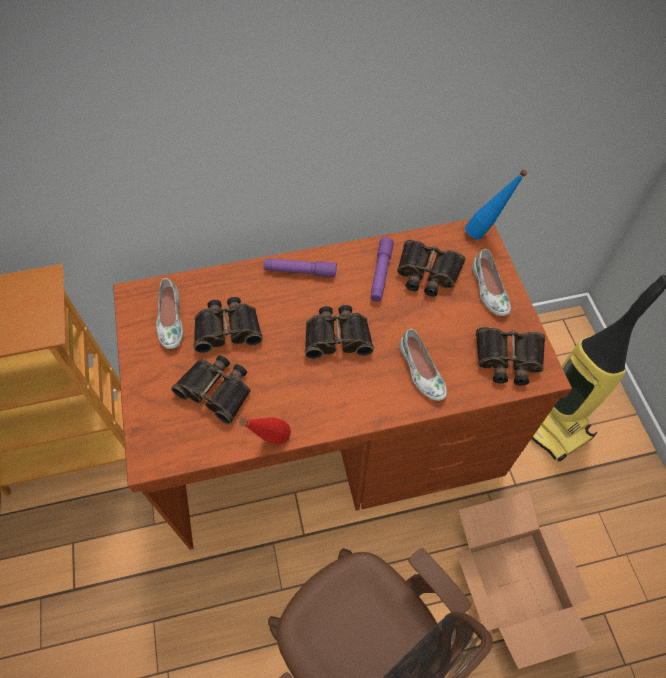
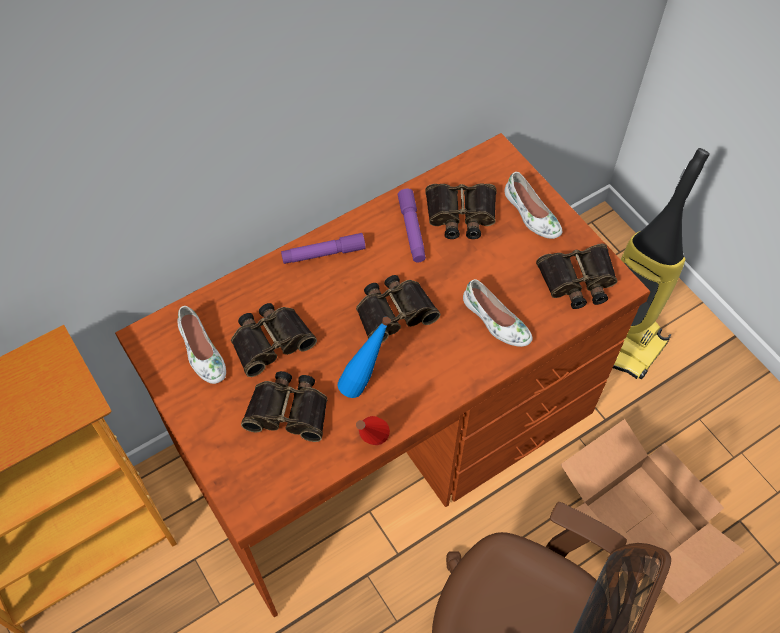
camera: 20 degrees left, 0 degrees up
blue bottle [465,170,527,239] -> blue bottle moved to [338,316,391,398]

